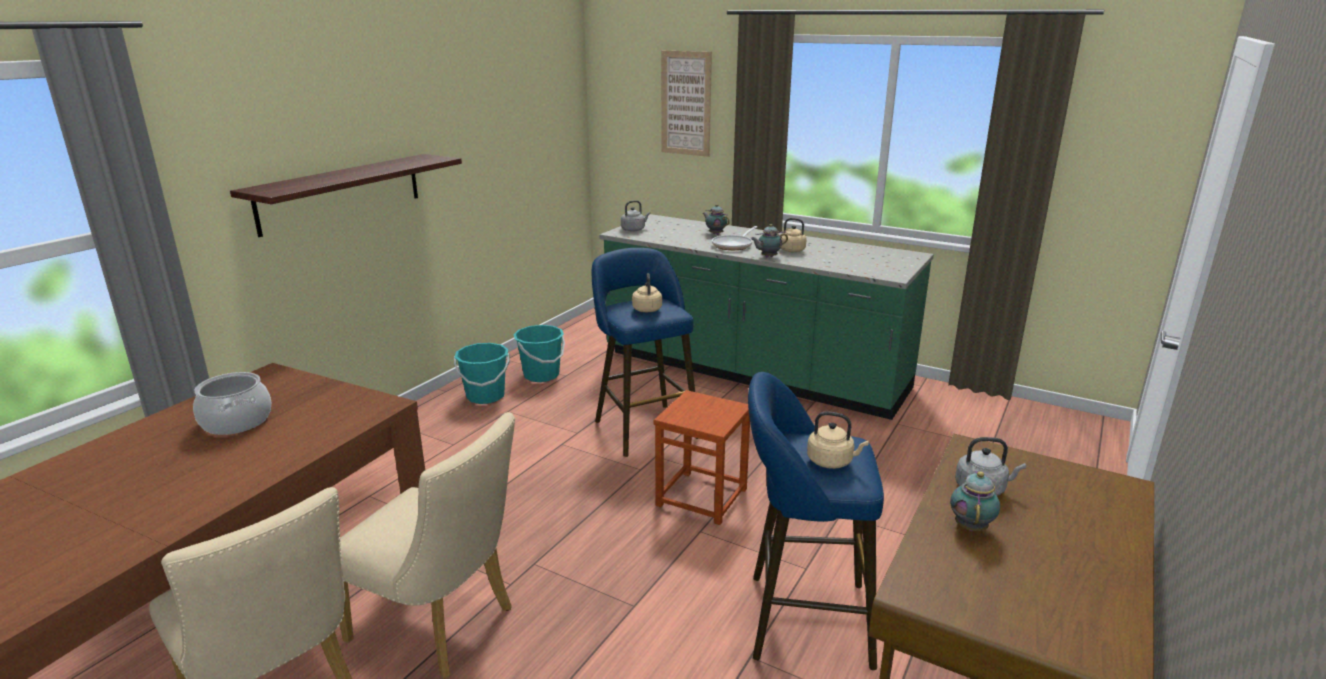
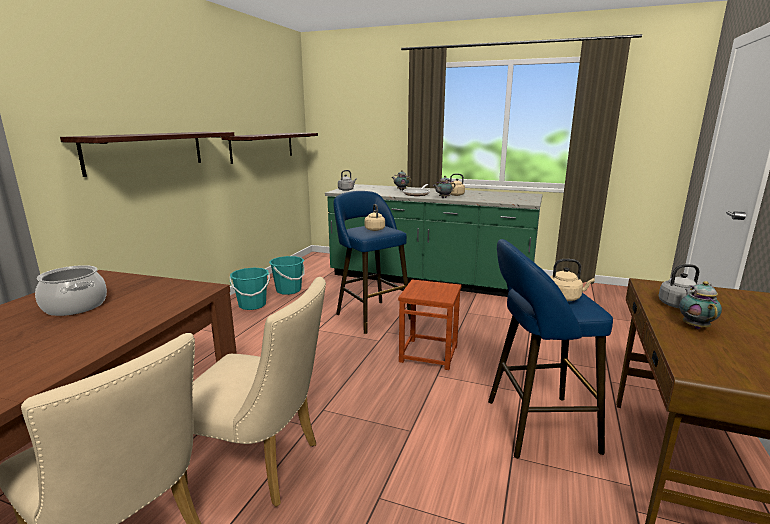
camera: 10 degrees left, 5 degrees down
picture [661,51,712,157] -> none
none -> shelf [221,133,318,164]

